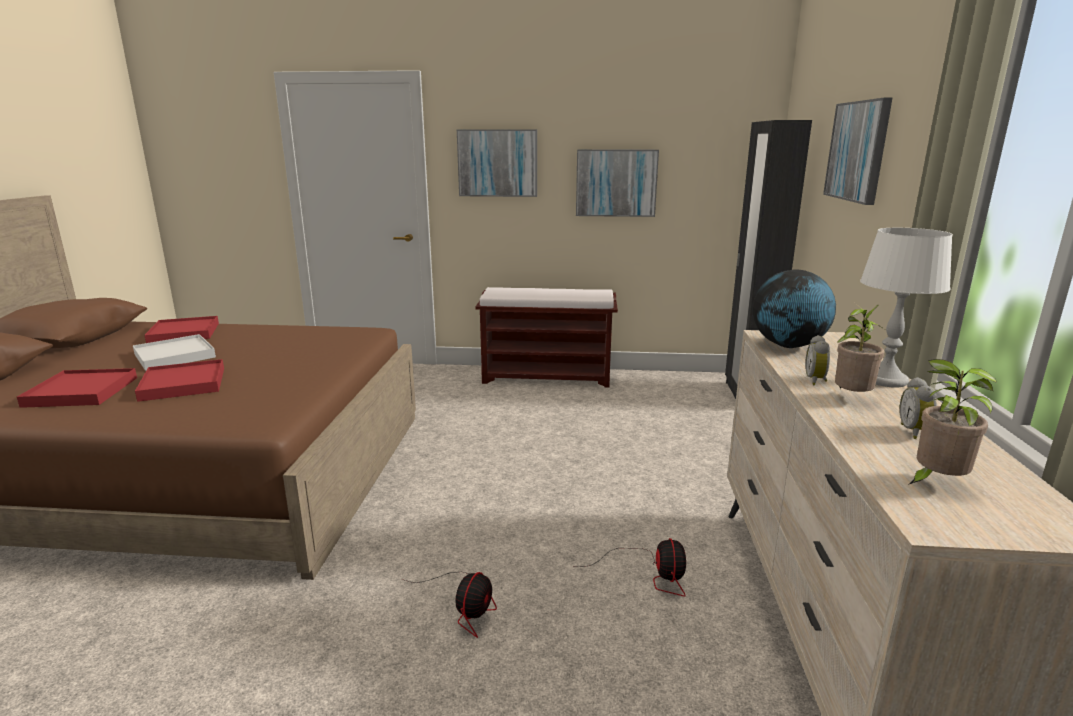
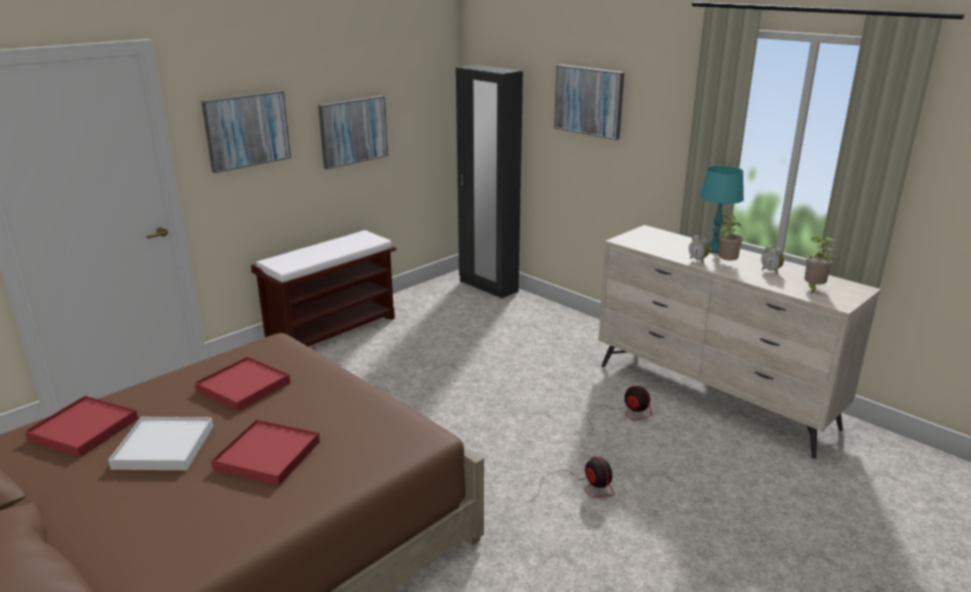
camera: 50 degrees left, 5 degrees up
red tray [17,368,137,408] -> red tray moved to [195,356,290,411]
globe [753,270,836,348] -> none
white table lamp [860,228,953,388] -> turquoise table lamp [699,166,744,253]

